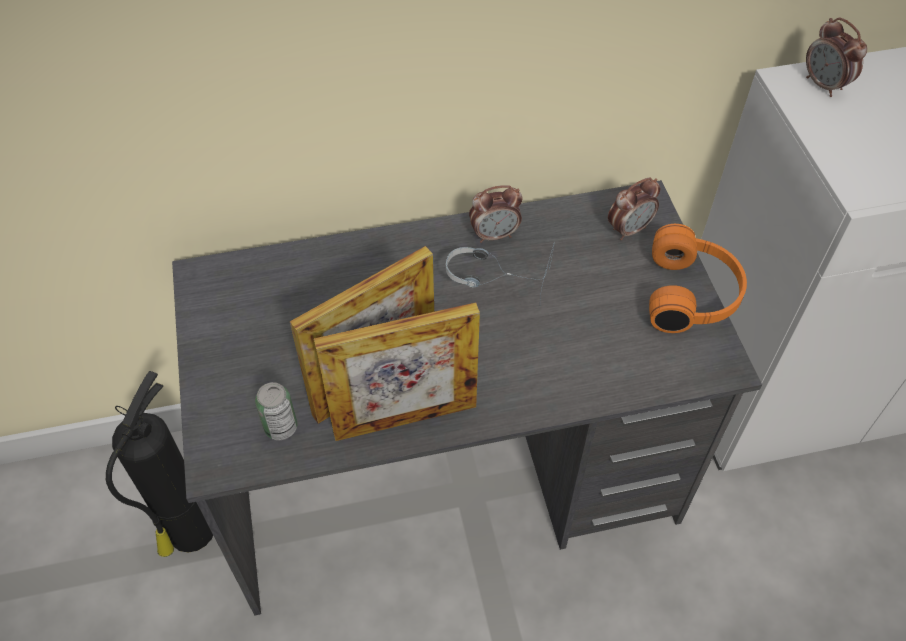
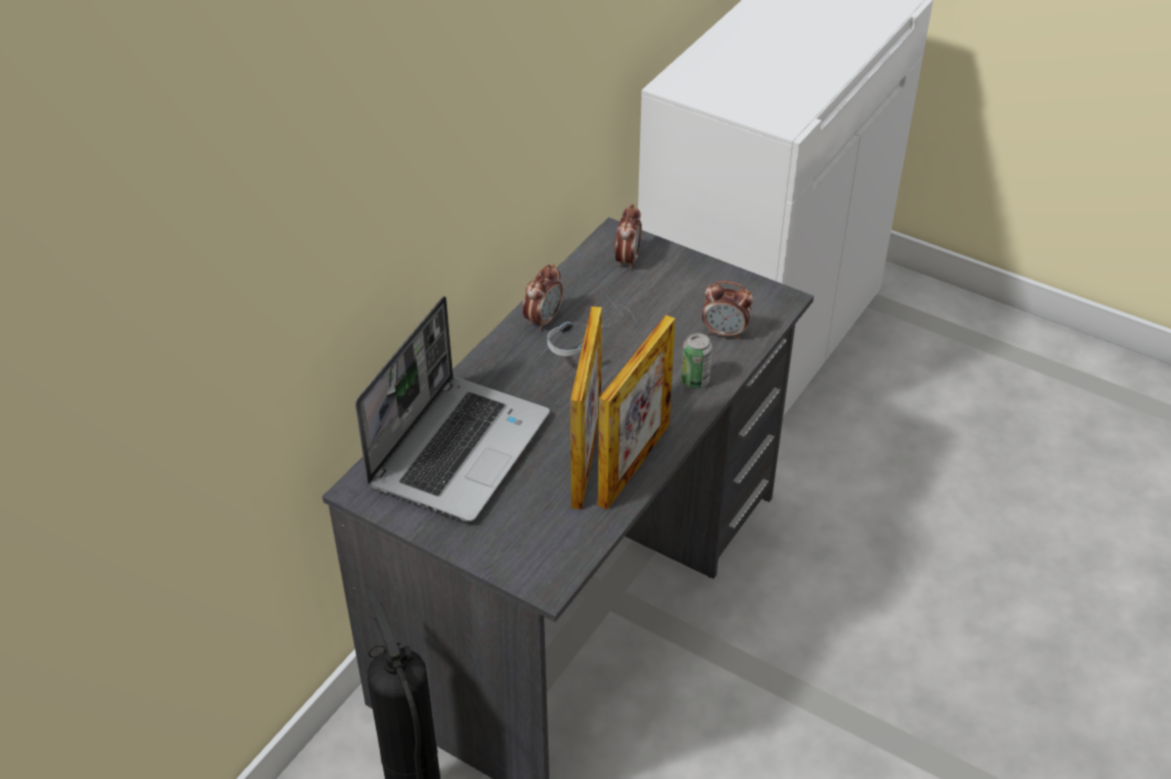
camera: 45 degrees left, 10 degrees down
can [255,382,297,440] -> can moved to [681,333,712,389]
orange headphones [649,224,747,333] -> none
alarm clock [806,18,867,97] -> alarm clock moved to [702,281,753,340]
none -> laptop [355,296,550,522]

